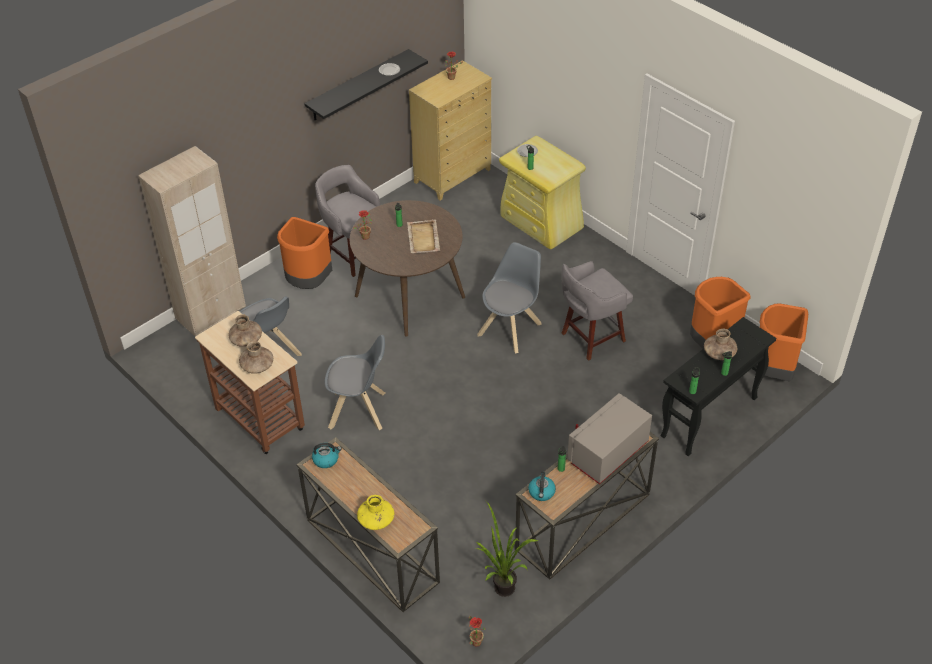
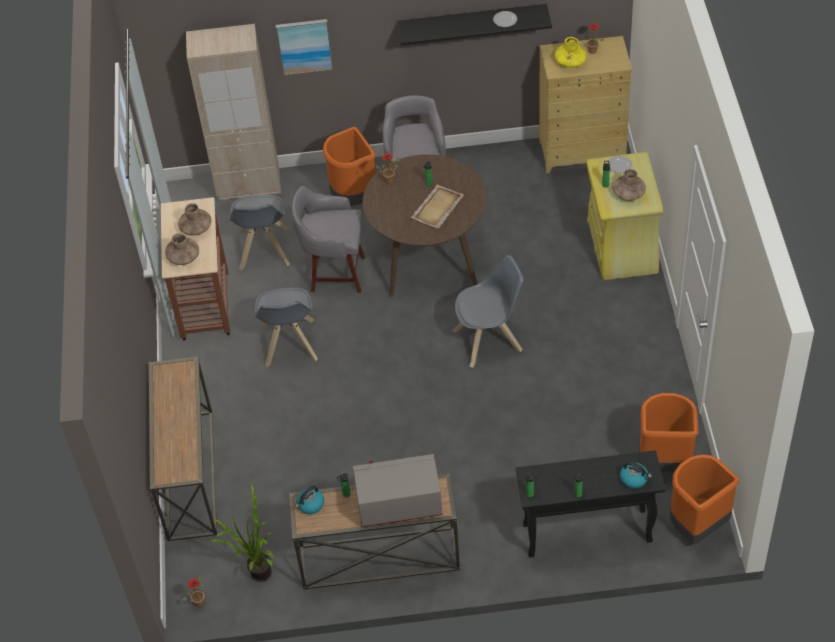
camera: 40 degrees right, 5 degrees up
kettle [312,443,342,468] -> kettle moved to [620,461,652,489]
grey chair [325,335,386,430] -> grey chair turned 45 degrees clockwise [255,288,318,367]
yellow vase [357,495,394,530] -> yellow vase moved to [555,37,587,68]
grey stool [561,261,633,361] -> grey stool moved to [291,186,365,293]
brown vase [704,329,737,360] -> brown vase moved to [613,169,646,201]
none -> picture [276,19,333,76]

